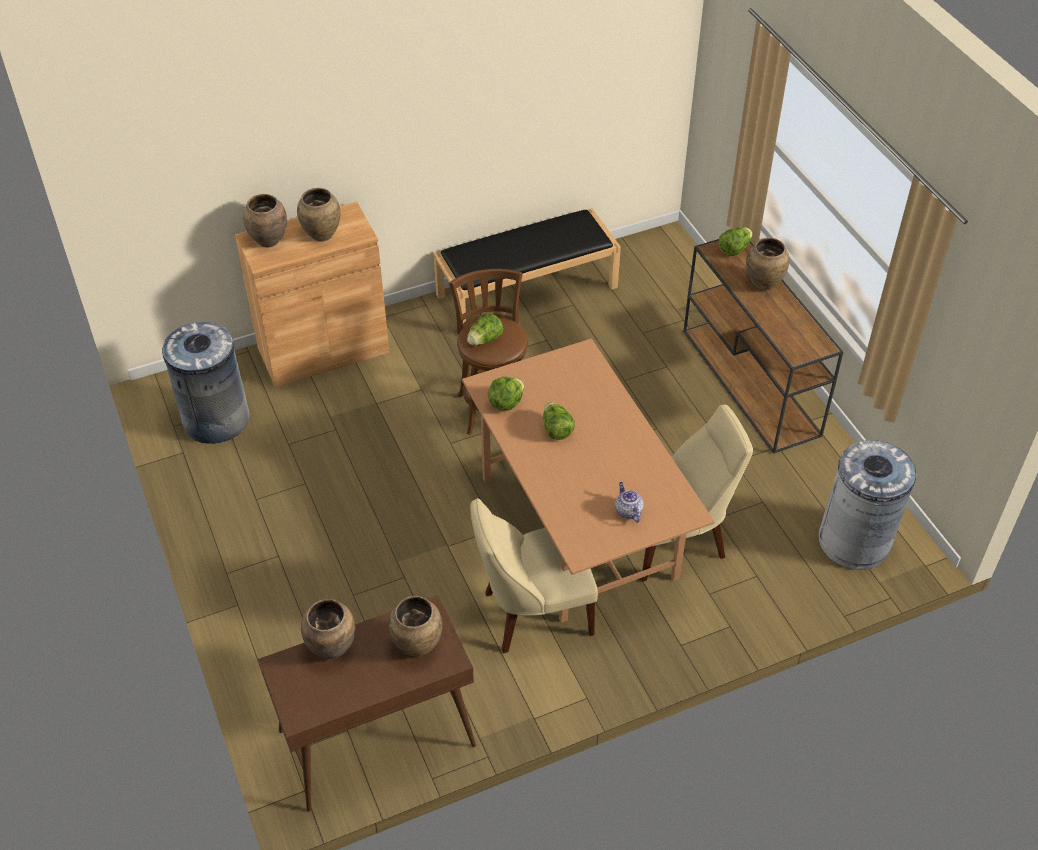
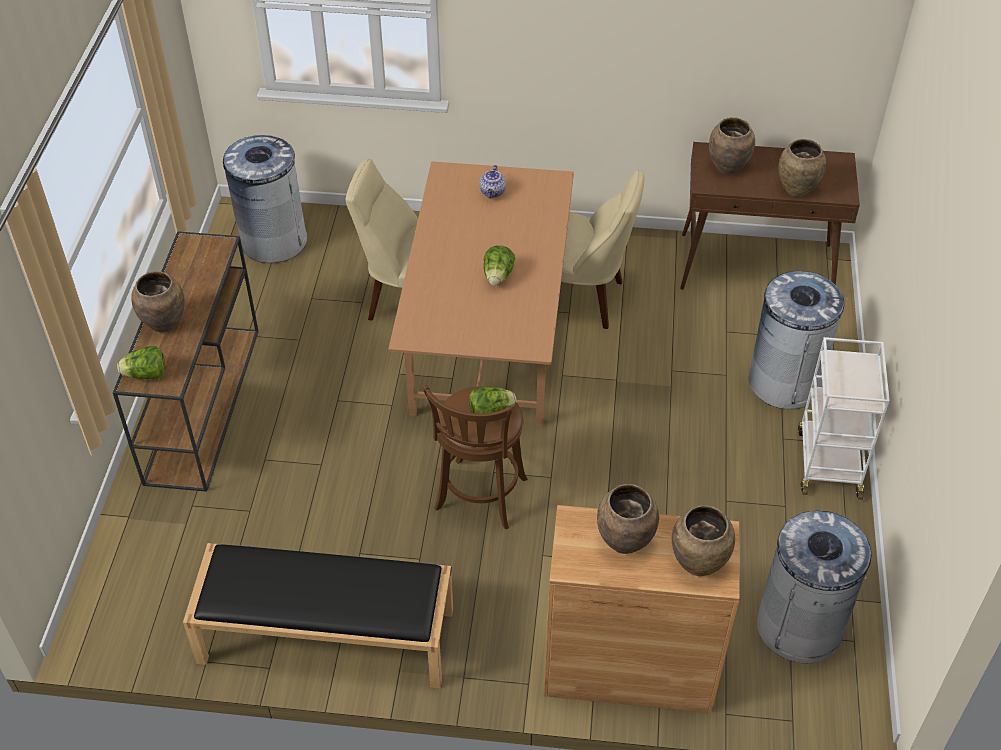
camera: 150 degrees left, 0 degrees up
lettuce [487,377,524,411] -> none
none -> grey trash can [748,271,847,409]
none -> white cart [798,337,890,500]

